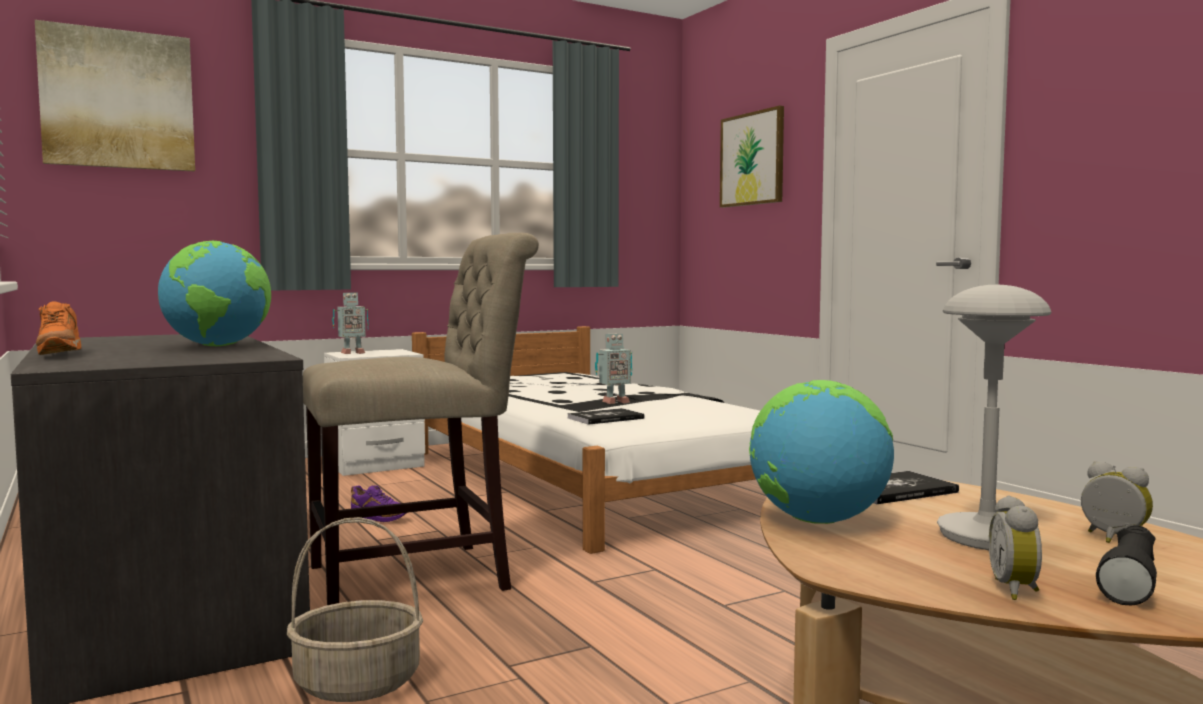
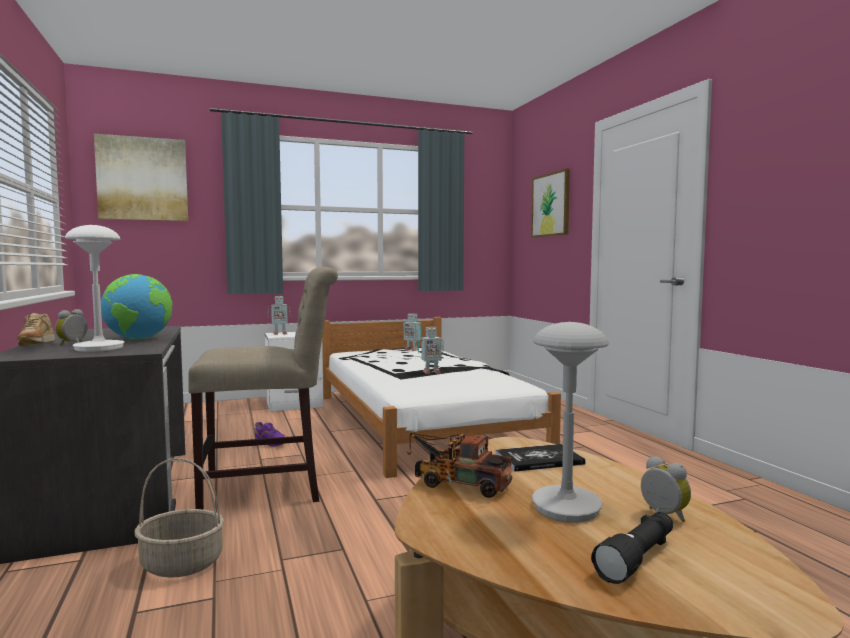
camera: 10 degrees right, 0 degrees up
orange shoe [36,301,81,355] -> beige shoe [17,313,55,346]
book [568,408,645,425] -> none
globe [749,380,894,524] -> toy truck [407,433,512,498]
alarm clock [989,495,1042,600] -> alarm clock moved to [55,309,87,346]
none -> white table lamp [65,225,125,352]
none -> toy robot [403,313,422,351]

